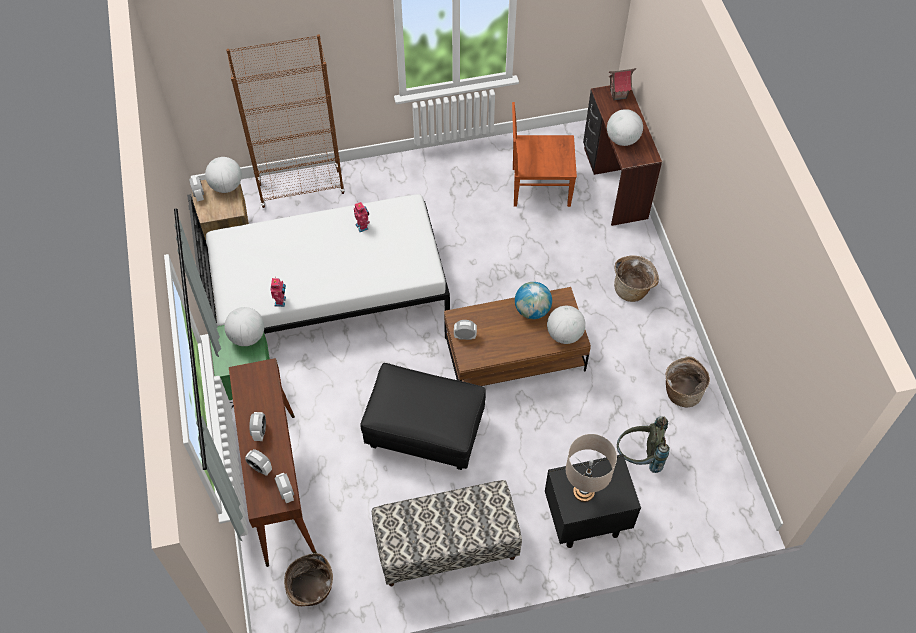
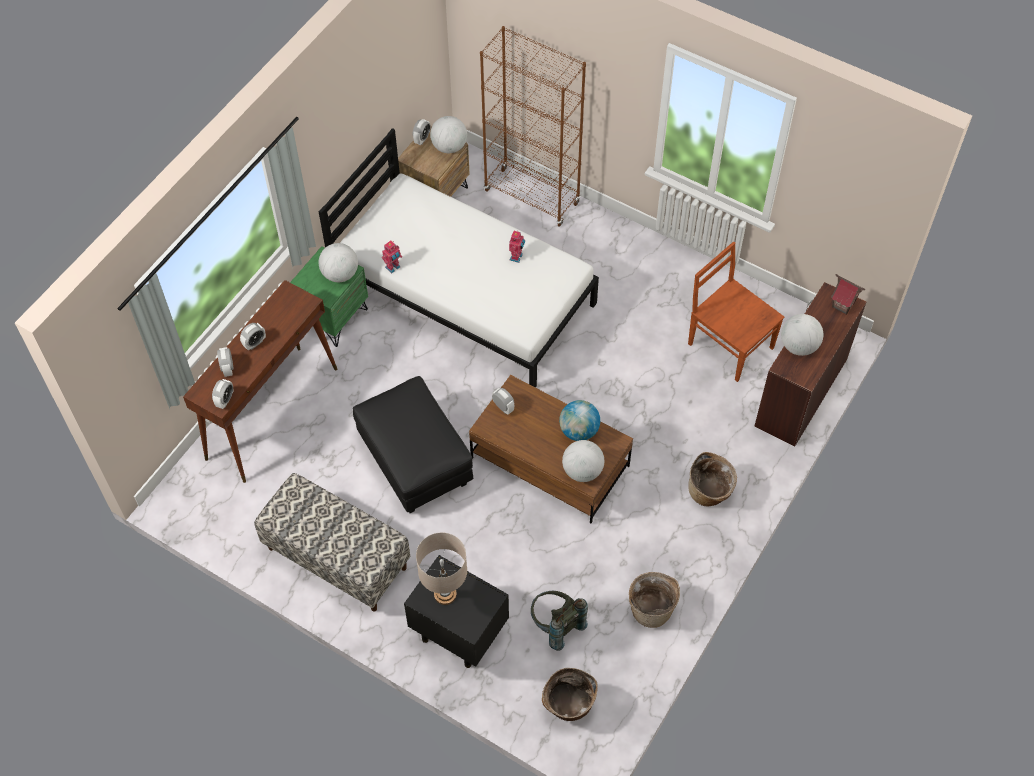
camera: 45 degrees right, 0 degrees up
basket [284,553,333,606] -> basket moved to [542,668,598,721]

